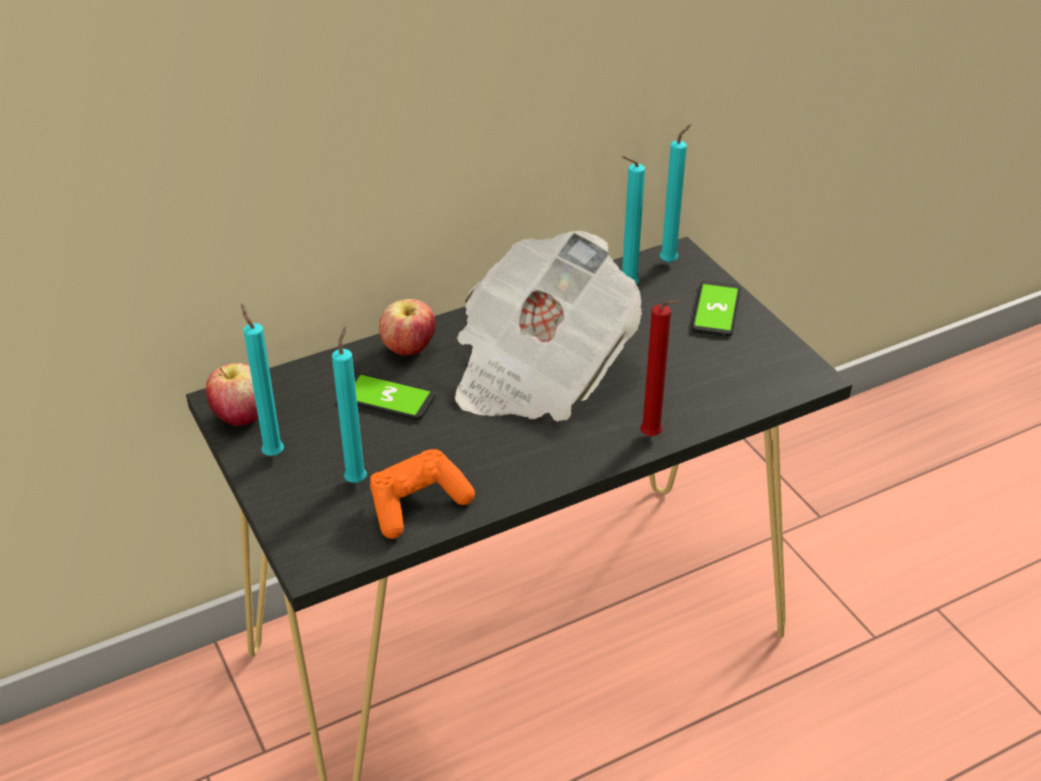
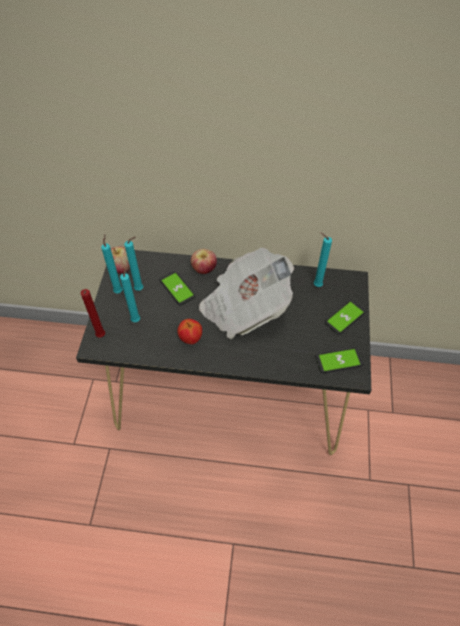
camera: 35 degrees right, 15 degrees up
orange game controller [370,449,475,539] -> none
red candle [640,301,680,436] -> red candle moved to [80,289,105,338]
turquoise candle [660,124,691,263] -> turquoise candle moved to [124,237,143,291]
none -> apple [178,319,202,344]
none -> phone [315,348,363,373]

